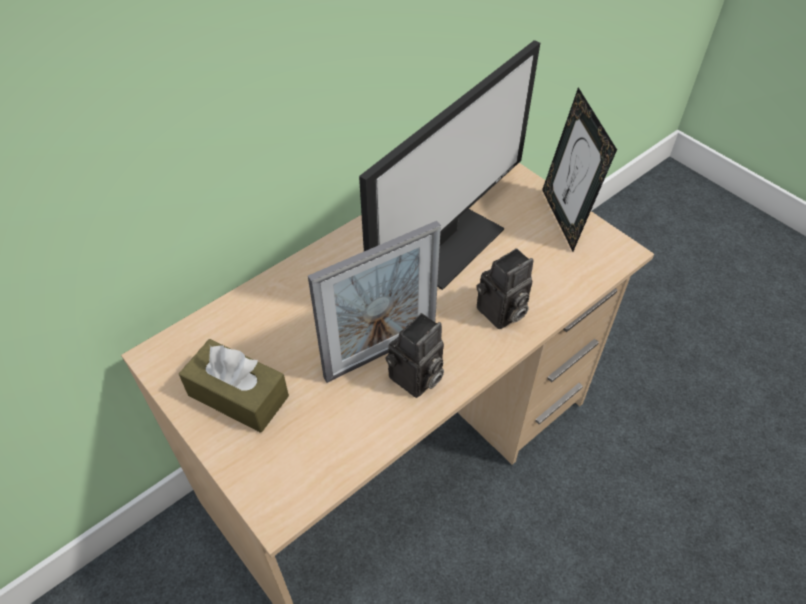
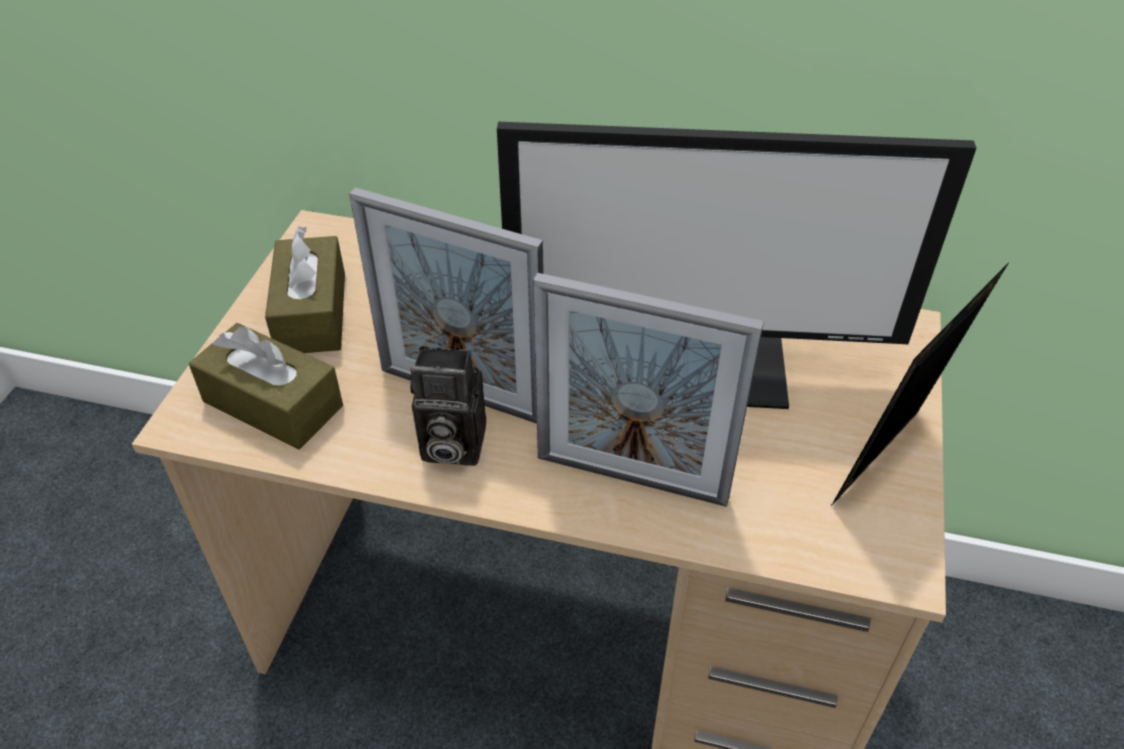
camera: 55 degrees right, 5 degrees down
camera [476,248,533,329] -> picture frame [533,273,764,507]
none -> brown tissue box [189,323,343,449]

